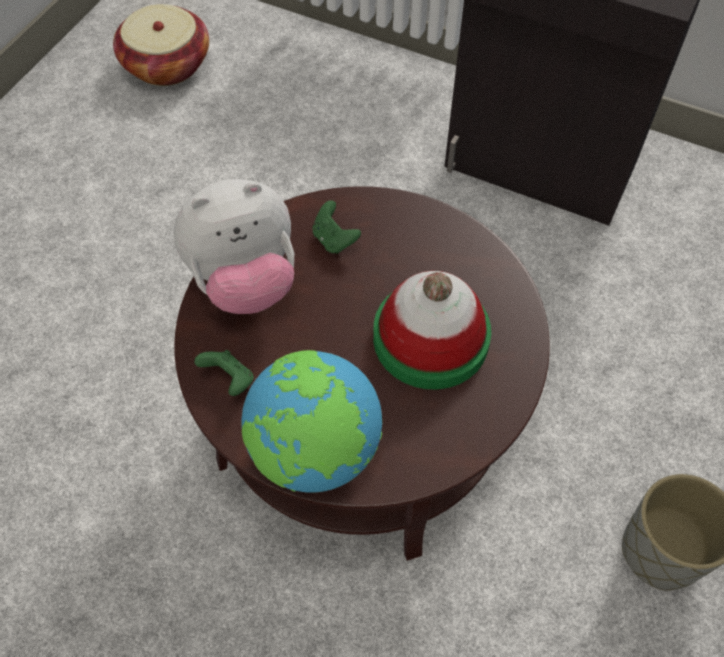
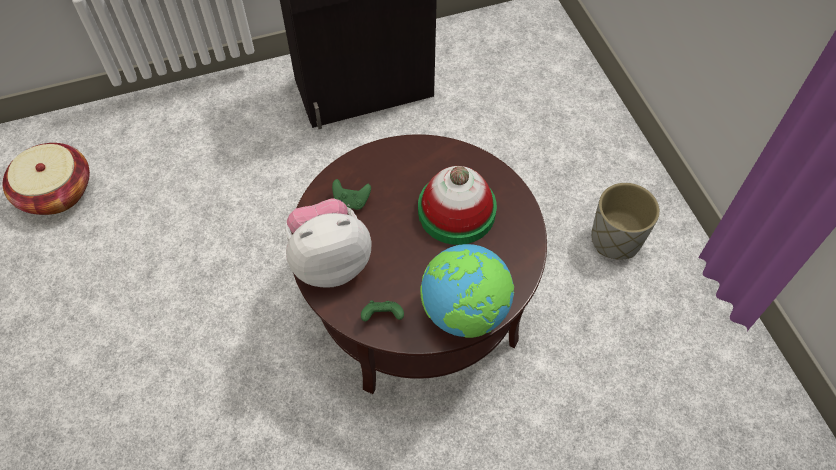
camera: 45 degrees left, 0 degrees up
plush toy [173,179,294,314] -> plush toy turned 135 degrees counterclockwise [285,198,372,288]

